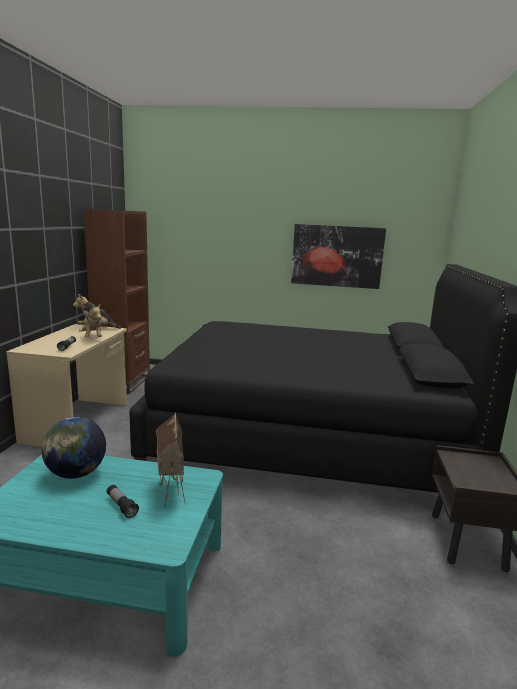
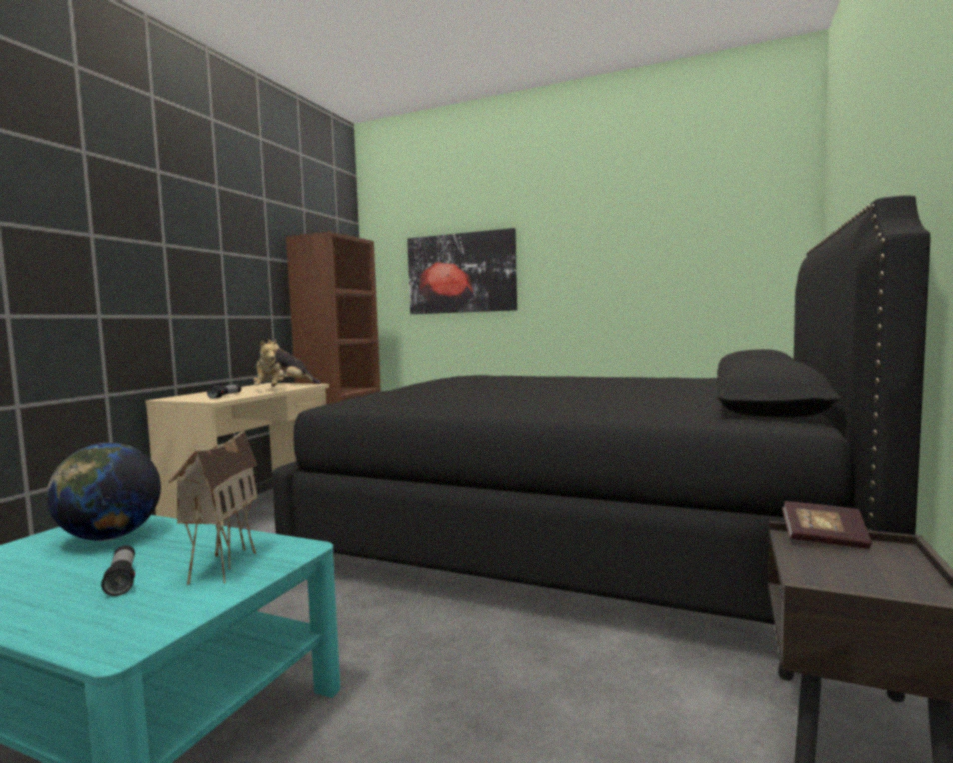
camera: 15 degrees right, 10 degrees down
picture [291,224,386,289] -> picture moved to [407,228,517,314]
none -> book [782,501,872,549]

